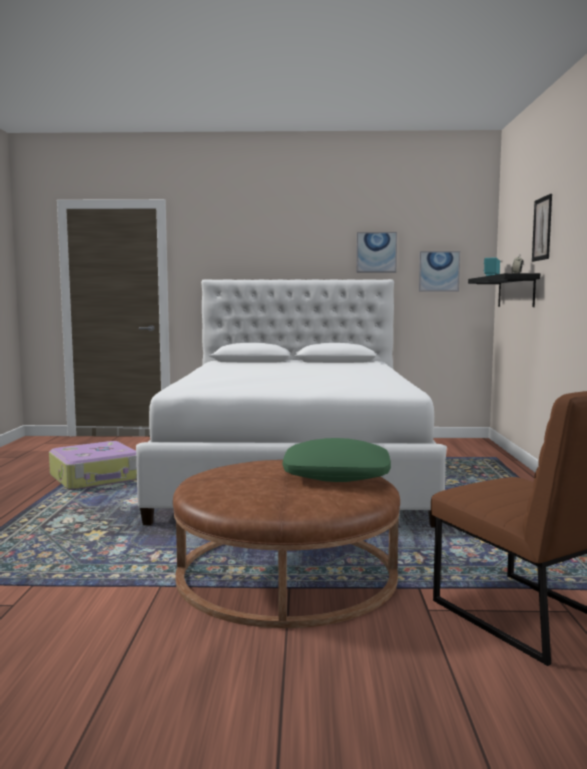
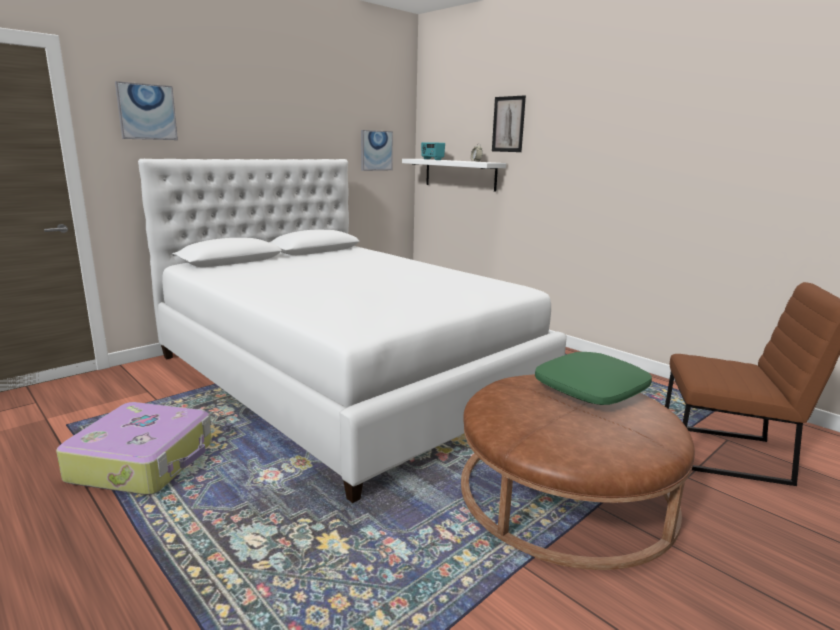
camera: 45 degrees left, 10 degrees up
picture [356,232,397,273] -> picture moved to [115,81,178,140]
black shelf [468,273,540,307] -> white shelf [402,159,506,192]

